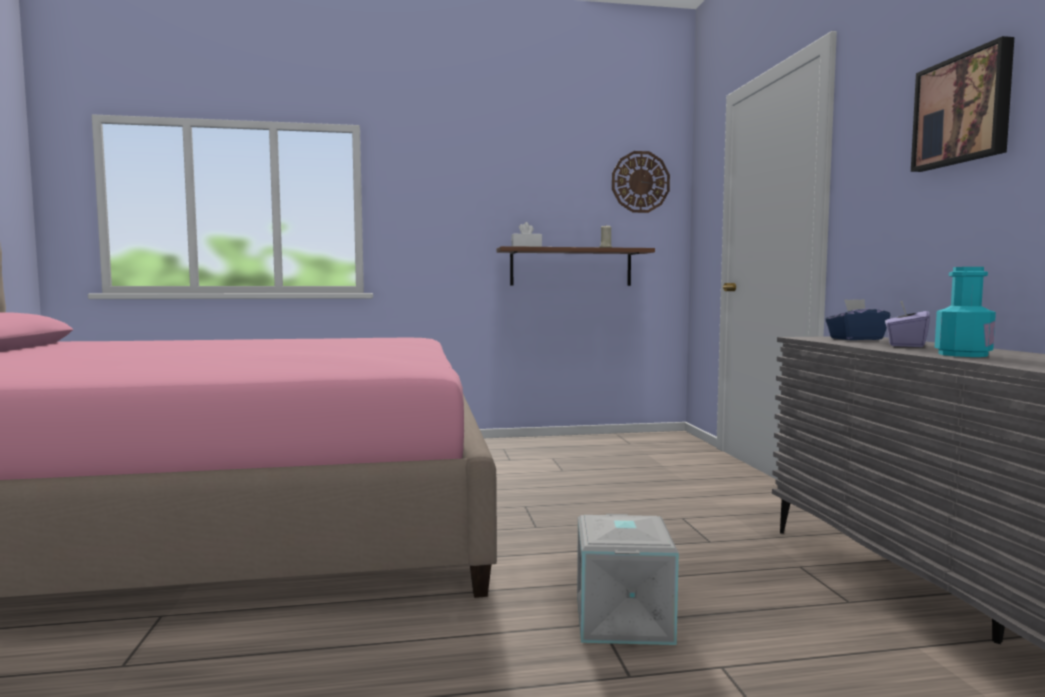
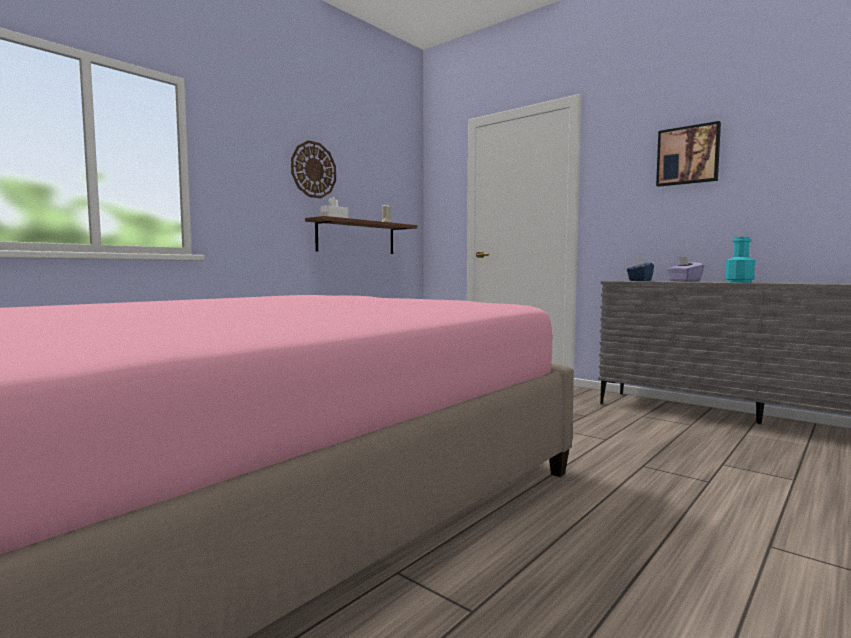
camera: 40 degrees left, 0 degrees up
grey storage box [577,514,679,645] -> none
wall clock [612,151,670,213] -> wall clock moved to [291,140,336,199]

